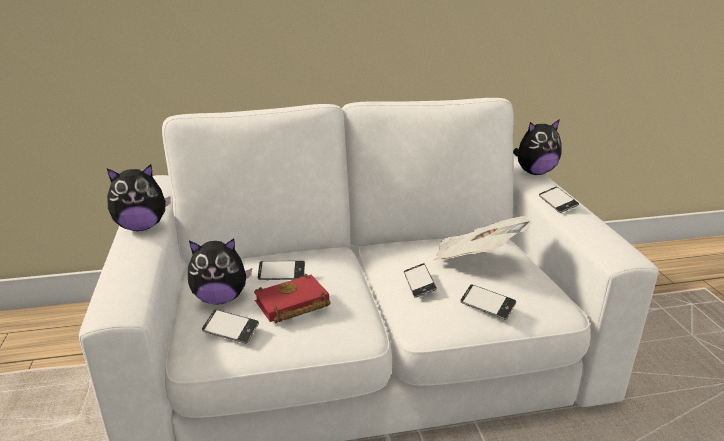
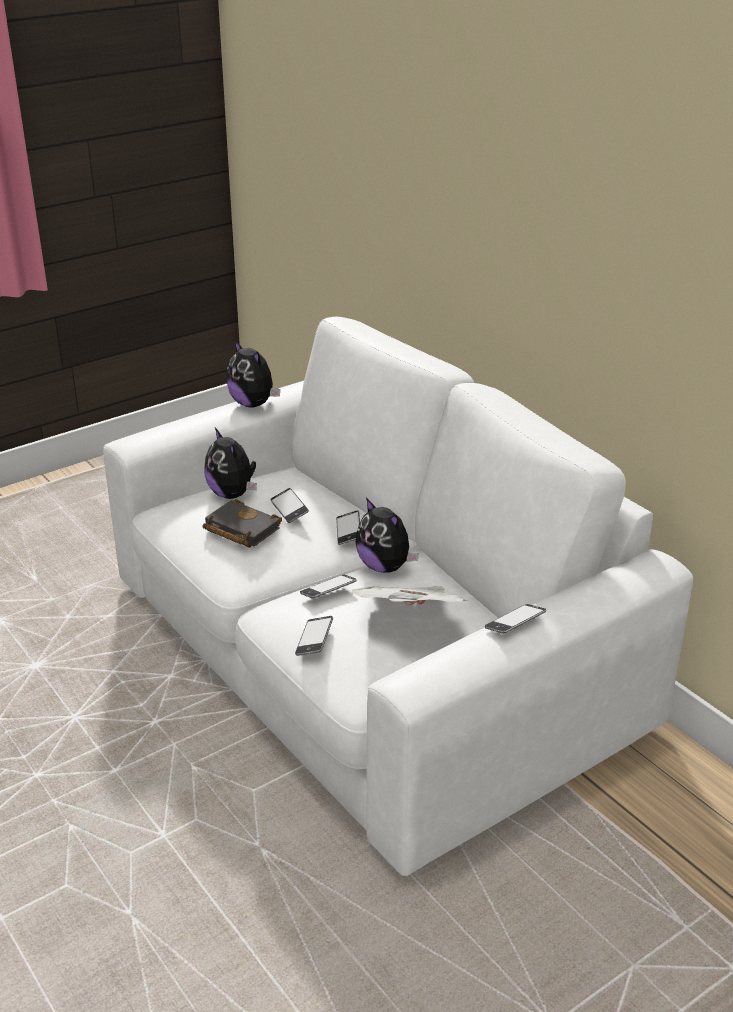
camera: 65 degrees right, 5 degrees up
phone [202,309,259,343] -> phone moved to [336,510,360,545]
red book [254,274,331,324] -> black book [202,499,282,548]
plush toy [513,119,561,175] -> plush toy moved to [355,498,419,573]

